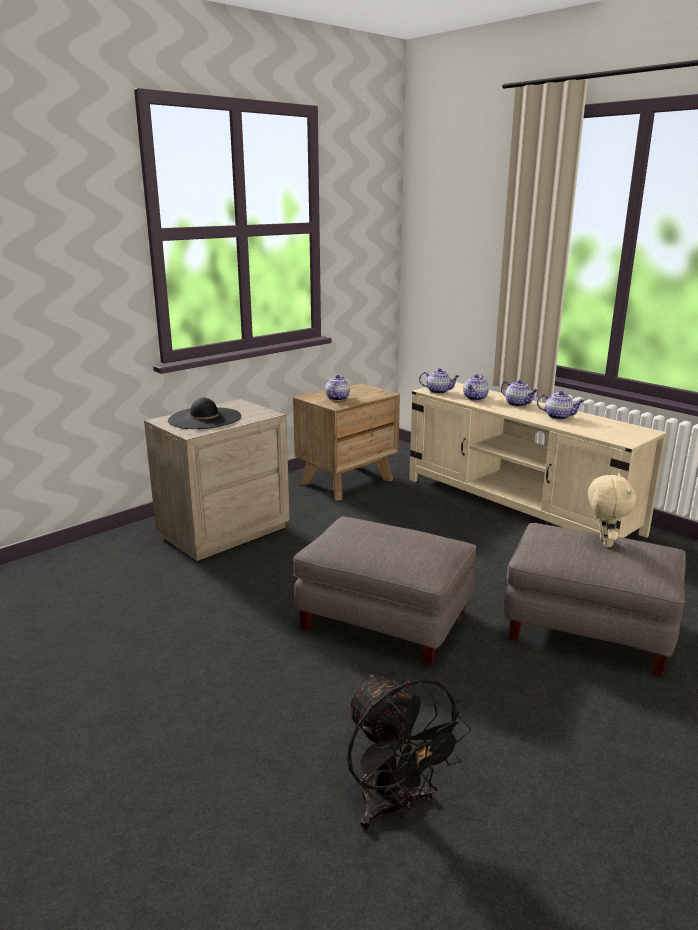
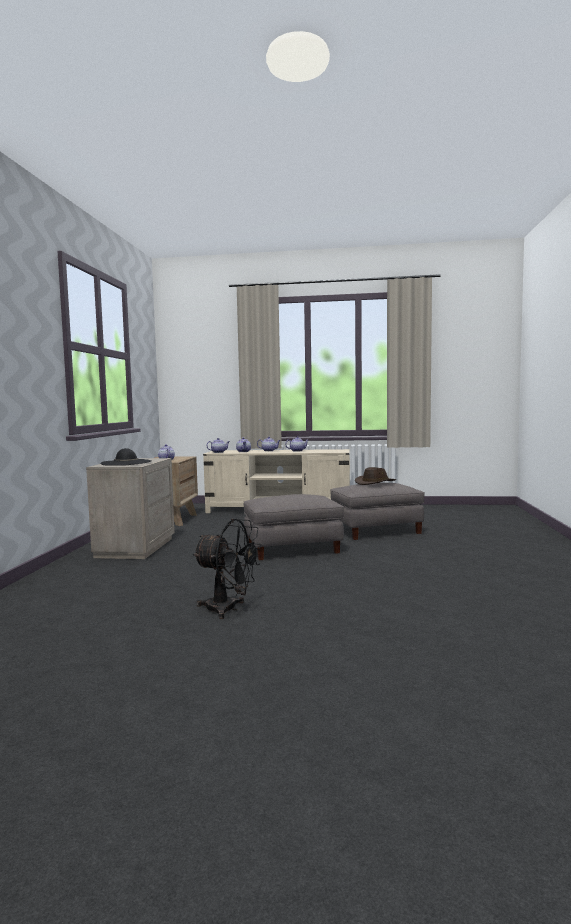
camera: 40 degrees left, 15 degrees down
black fan [346,674,471,830] -> black fan moved to [192,519,262,619]
beige plush toy [588,474,636,547] -> brown hat [355,467,396,485]

